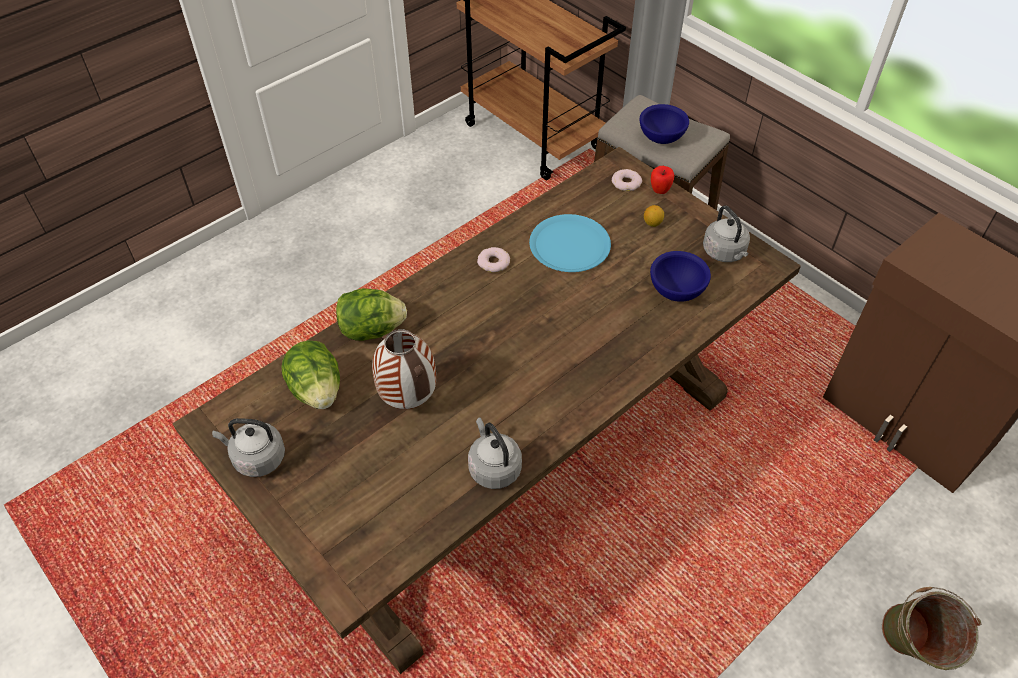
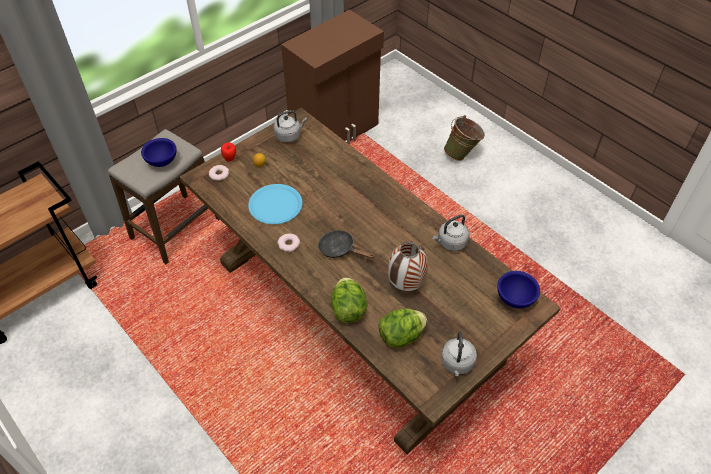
camera: 90 degrees left, 0 degrees up
blue bowl [650,251,711,302] -> blue bowl moved to [497,271,540,308]
none -> black frying pan [318,230,375,259]

